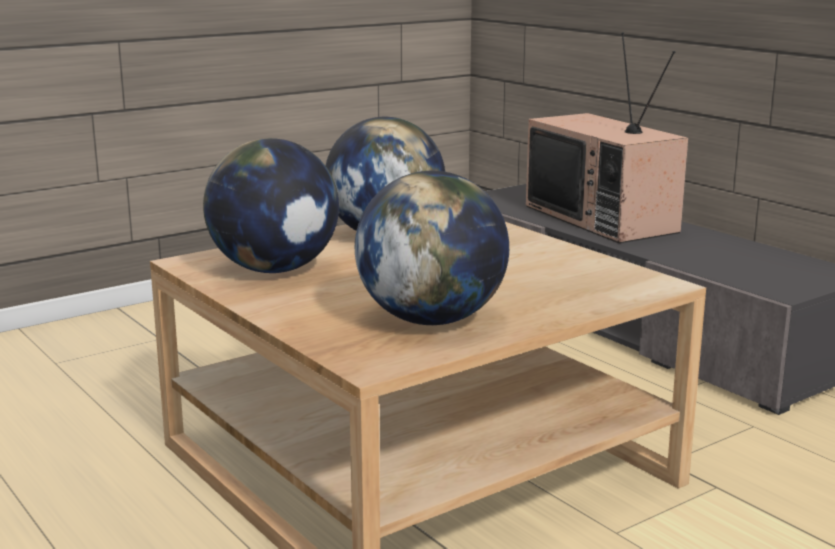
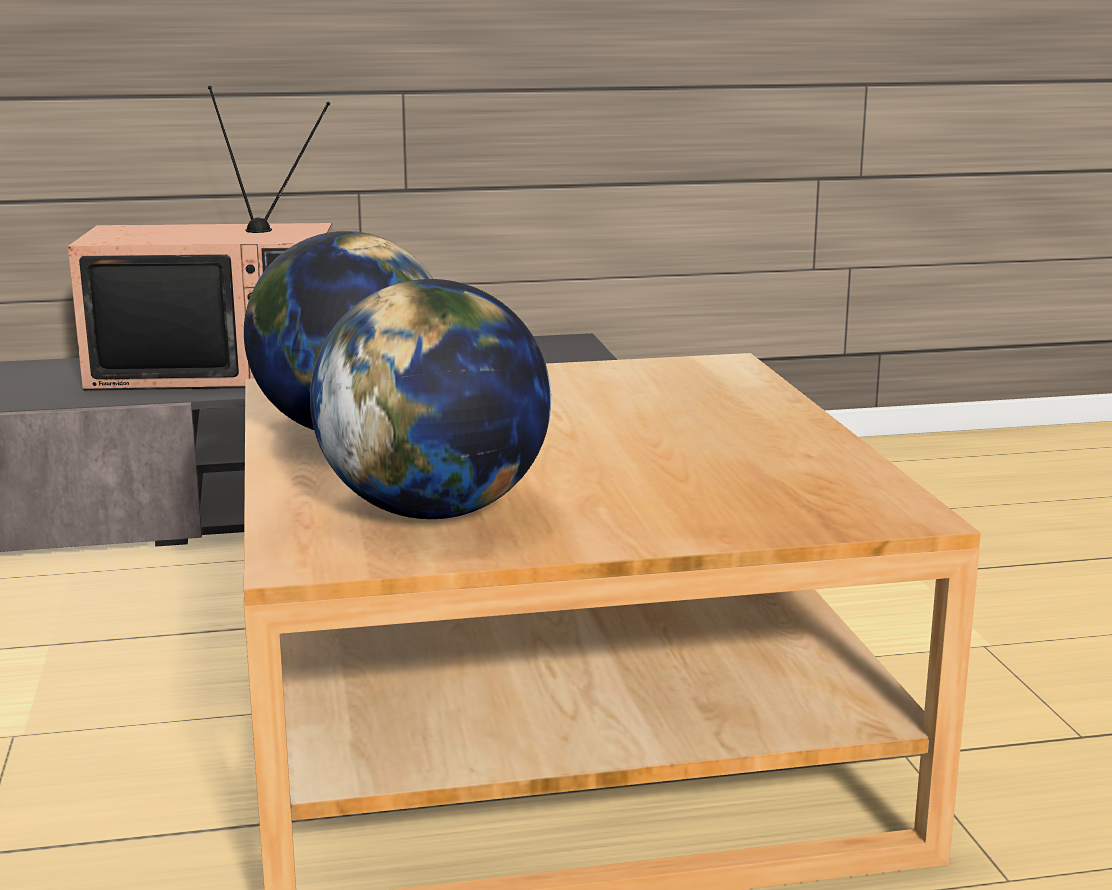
camera: 65 degrees left, 0 degrees up
globe [355,171,509,325] -> none

